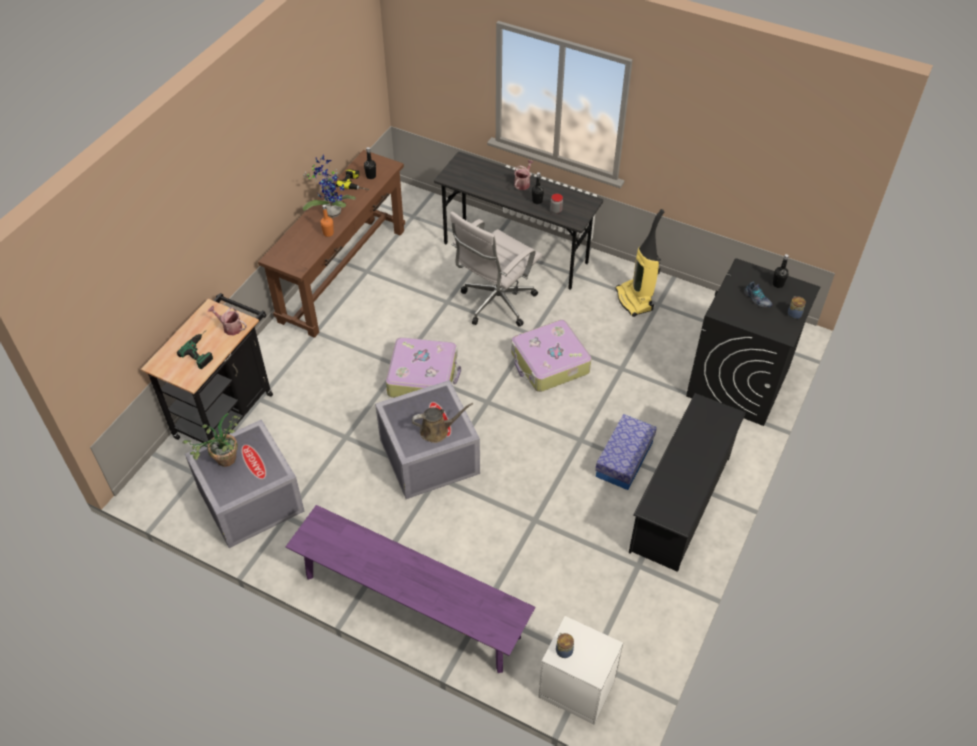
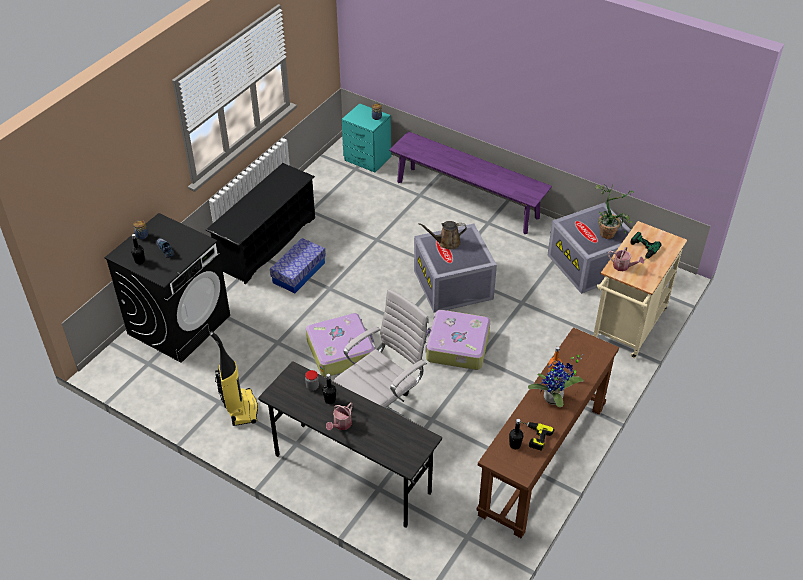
camera: 175 degrees left, 5 degrees down
black cart [141,293,273,443] -> beige cart [592,221,687,358]
white nightstand [538,616,623,725] -> turquoise nightstand [342,103,391,173]

